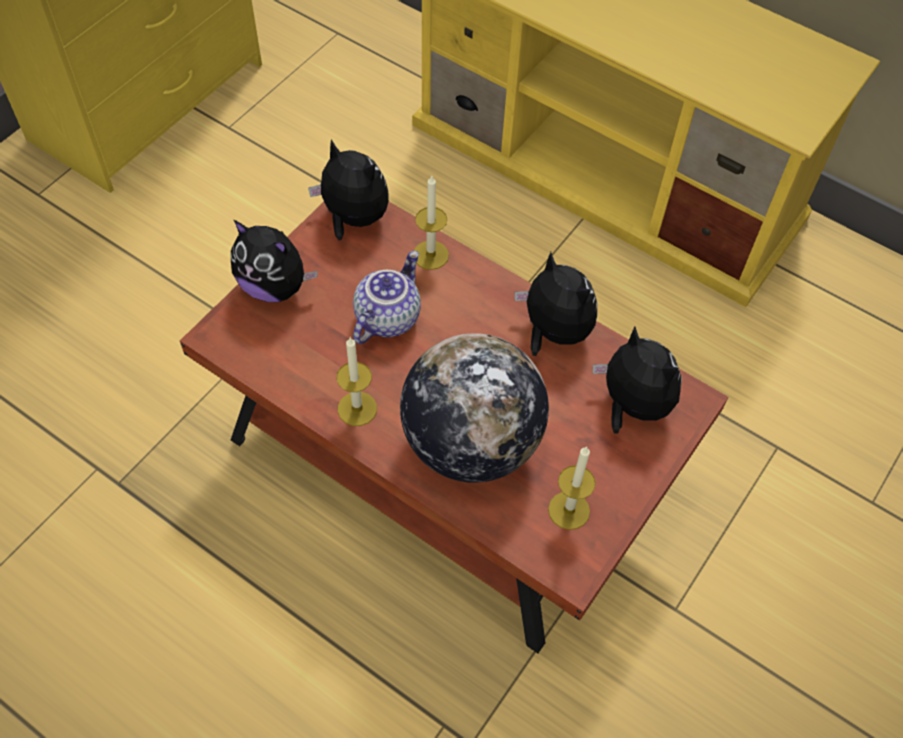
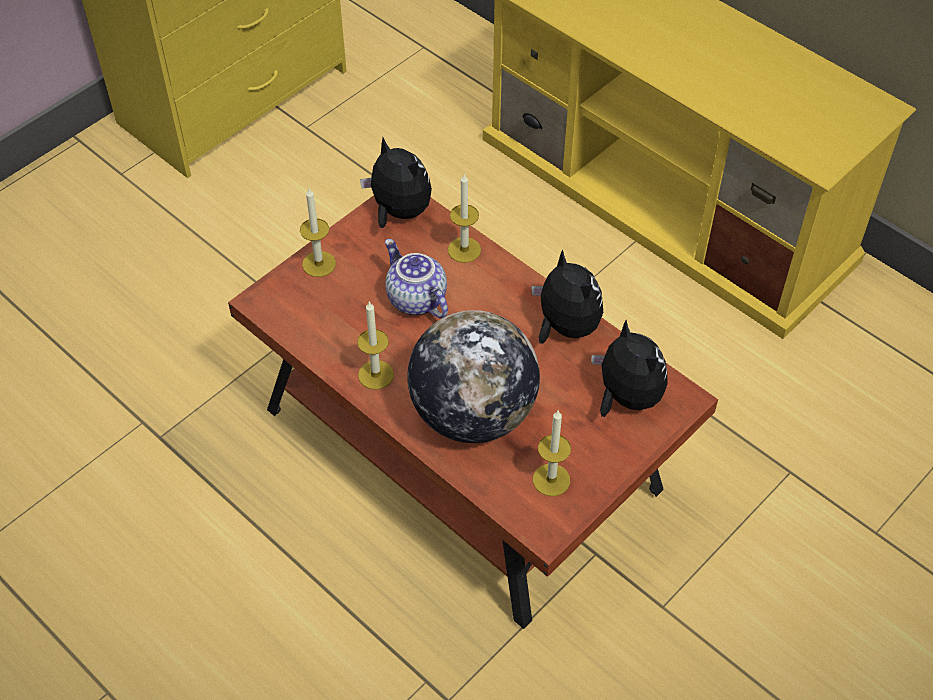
camera: 10 degrees right, 5 degrees down
plush toy [231,220,318,302] -> candle [300,188,336,277]
teapot [353,251,421,344] -> teapot turned 75 degrees counterclockwise [385,239,448,319]

